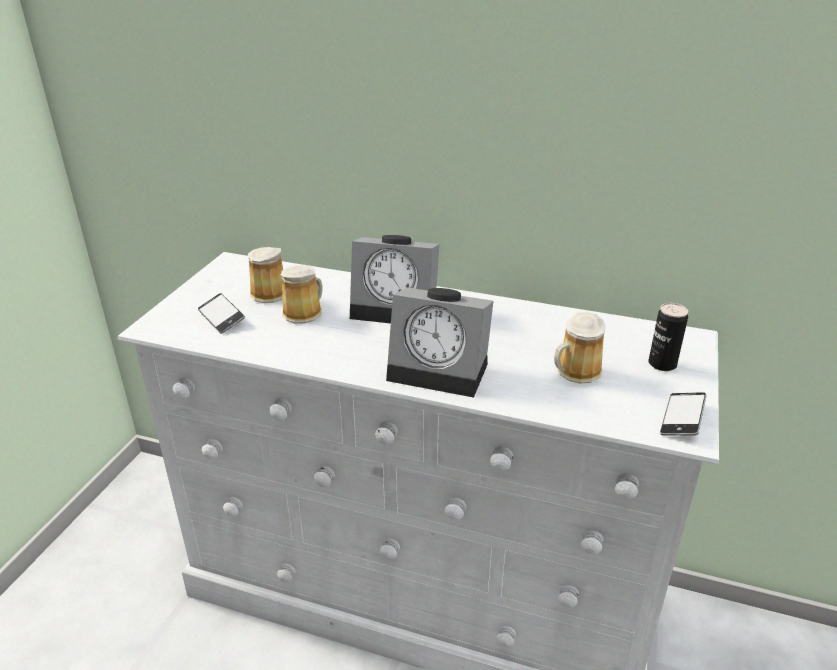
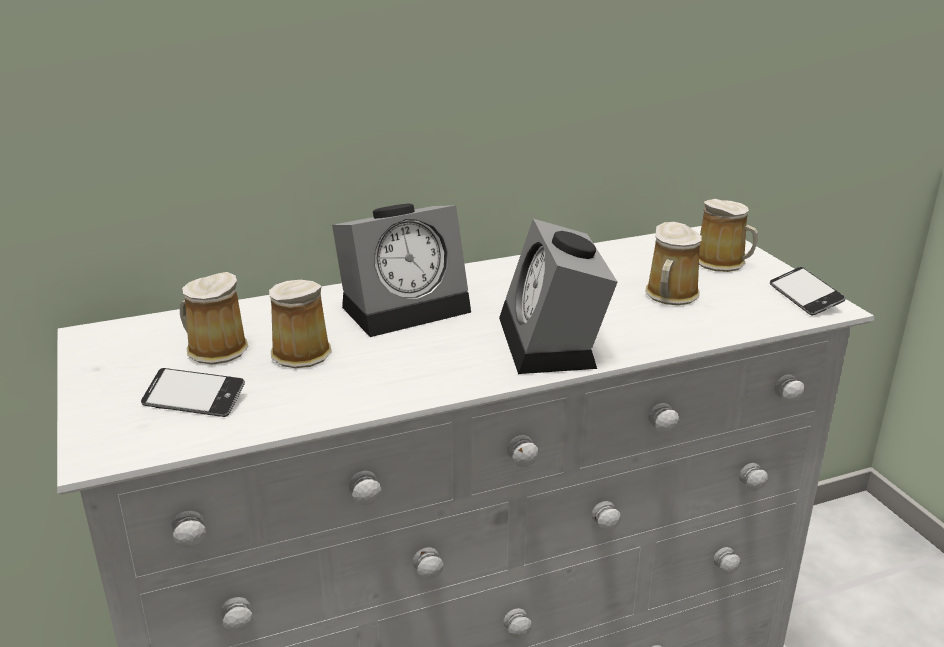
camera: 40 degrees left, 5 degrees down
alarm clock [386,287,493,398] -> alarm clock turned 105 degrees clockwise [499,219,617,374]
can [648,303,688,371] -> mug [699,199,758,272]

